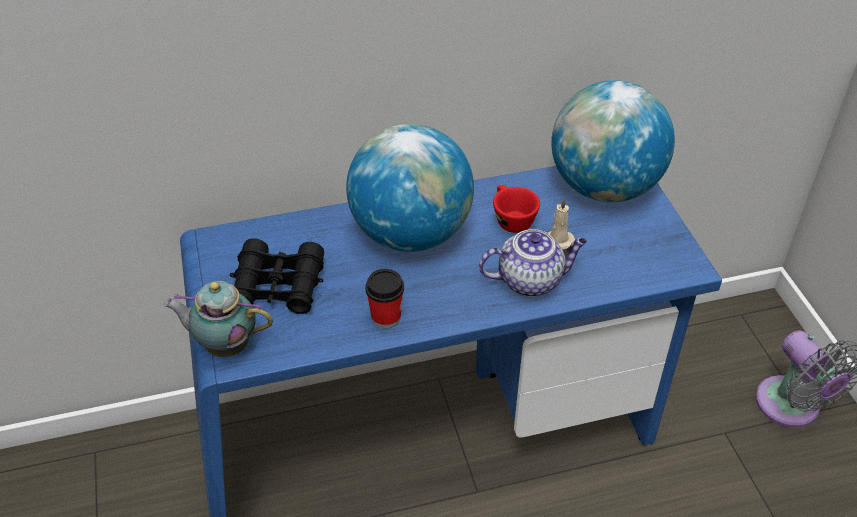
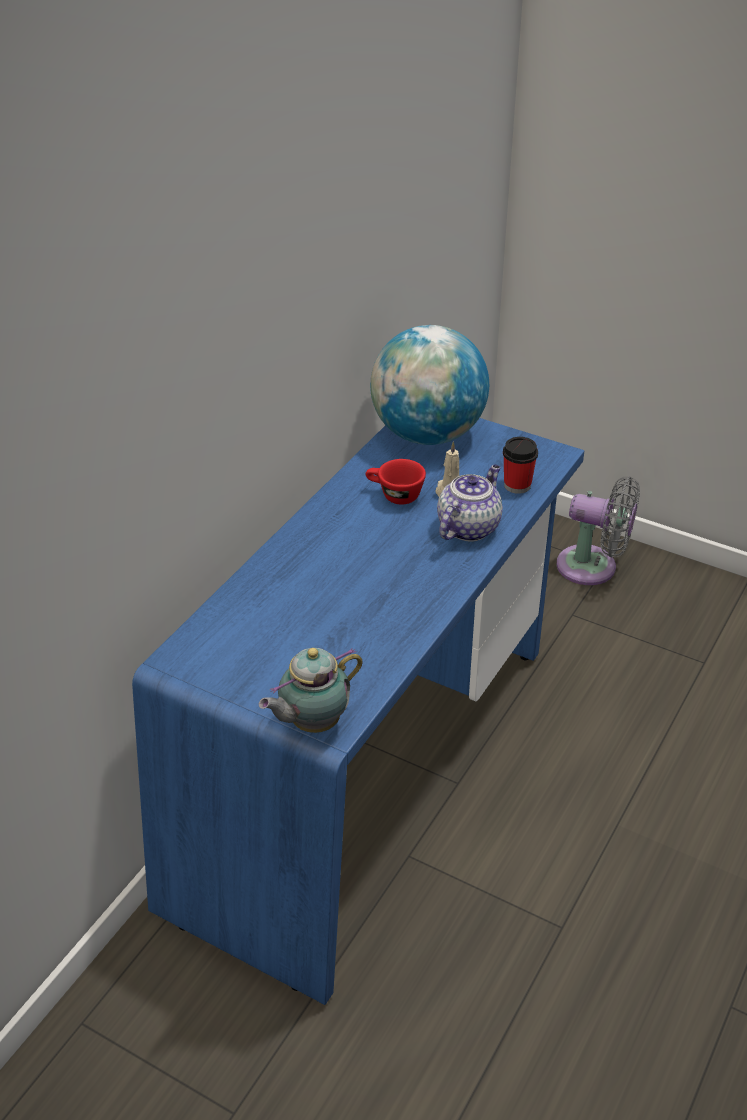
camera: 45 degrees left, 5 degrees down
black binoculars [230,238,324,314] -> none
globe [346,124,474,252] -> none
cup [365,269,404,329] -> cup moved to [503,437,538,494]

